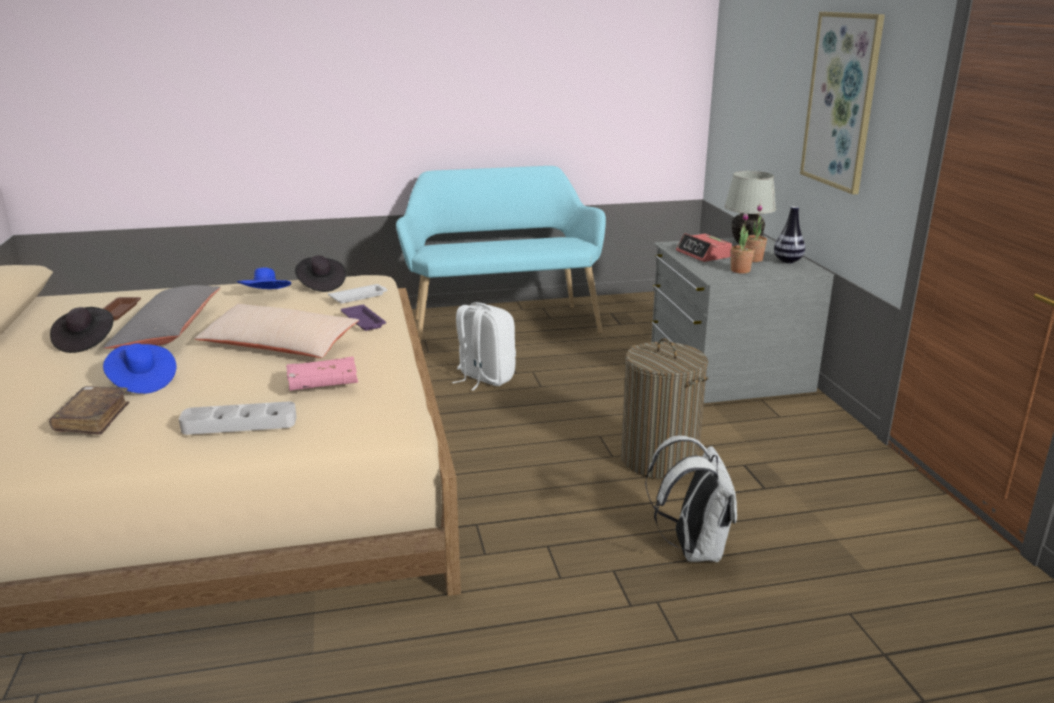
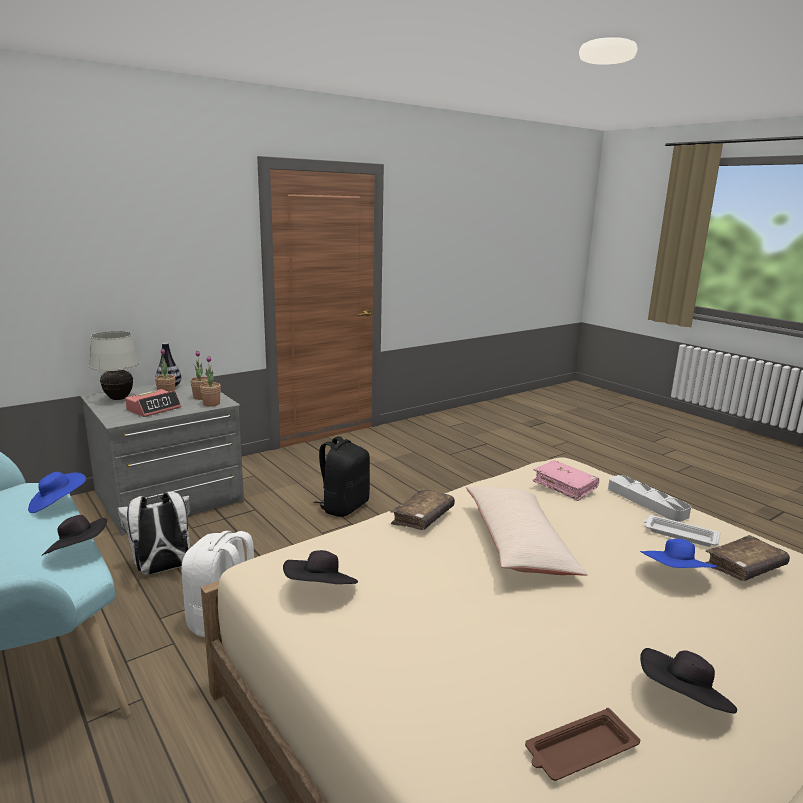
camera: 115 degrees left, 5 degrees down
grey pillow [103,285,221,348] -> none
blue hat [237,267,291,289] -> blue hat moved to [28,472,86,513]
white tray [328,284,387,303] -> white tray moved to [644,515,720,547]
purple tray [341,304,386,331] -> brown book [390,488,455,530]
laundry basket [621,338,709,479] -> black backpack [314,436,370,517]
white backpack [645,436,737,562] -> white backpack moved to [117,492,191,575]
picture [800,12,885,194] -> none
none -> black hat [42,515,107,555]
none -> potted plant [200,356,221,407]

